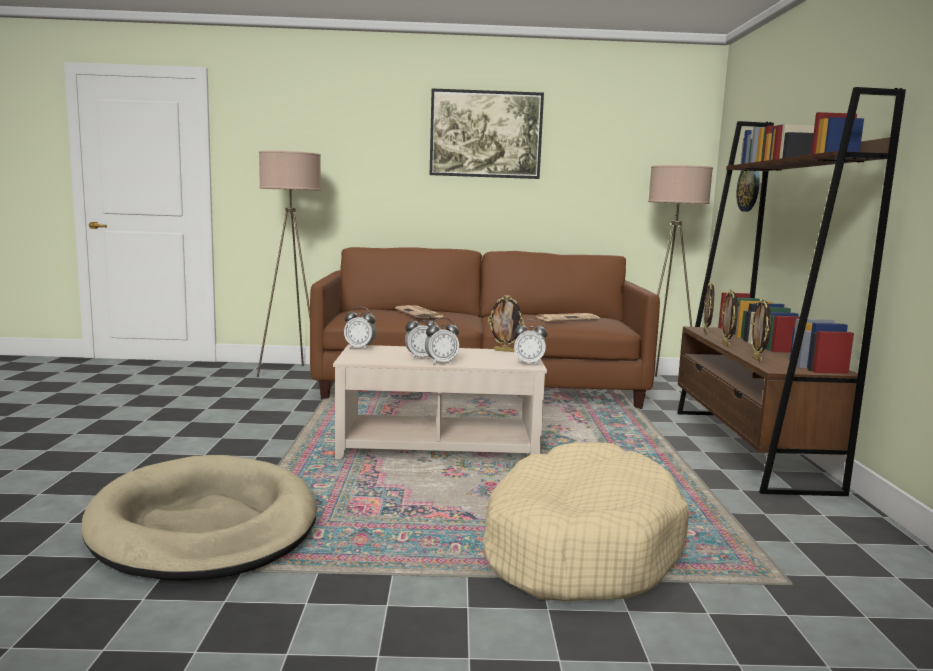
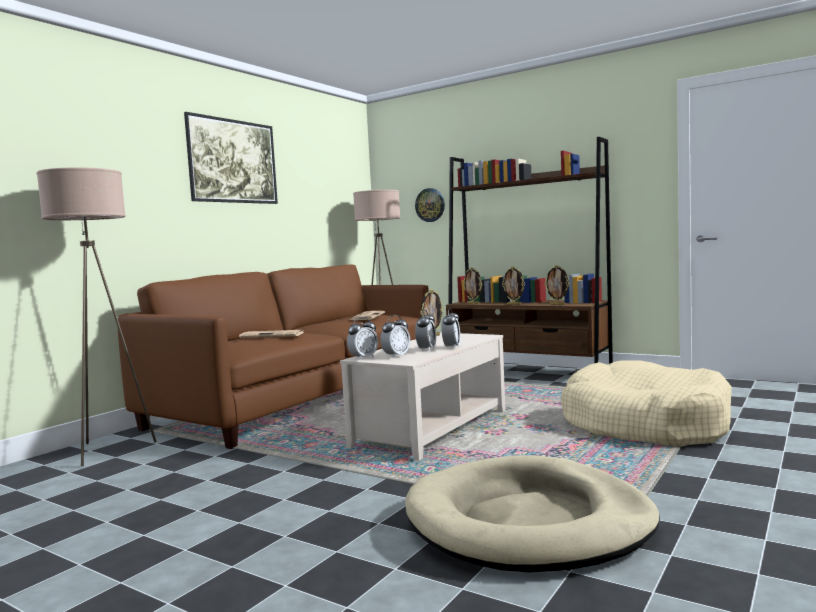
camera: 55 degrees left, 5 degrees down
alarm clock [514,320,548,365] -> alarm clock moved to [380,315,410,358]

